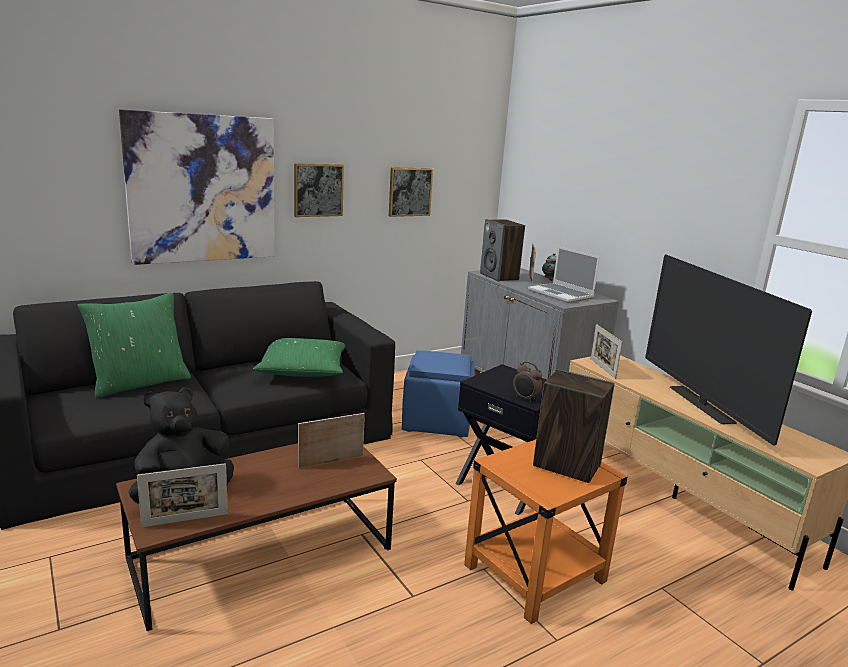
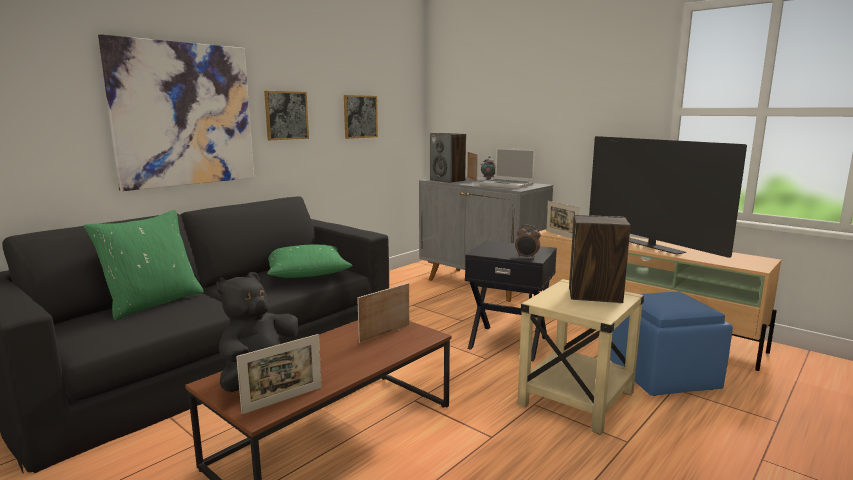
camera: 15 degrees left, 5 degrees down
blue ottoman [402,350,475,437] -> blue ottoman moved to [610,292,733,396]
orange side table [464,440,628,624] -> beige side table [517,279,644,435]

